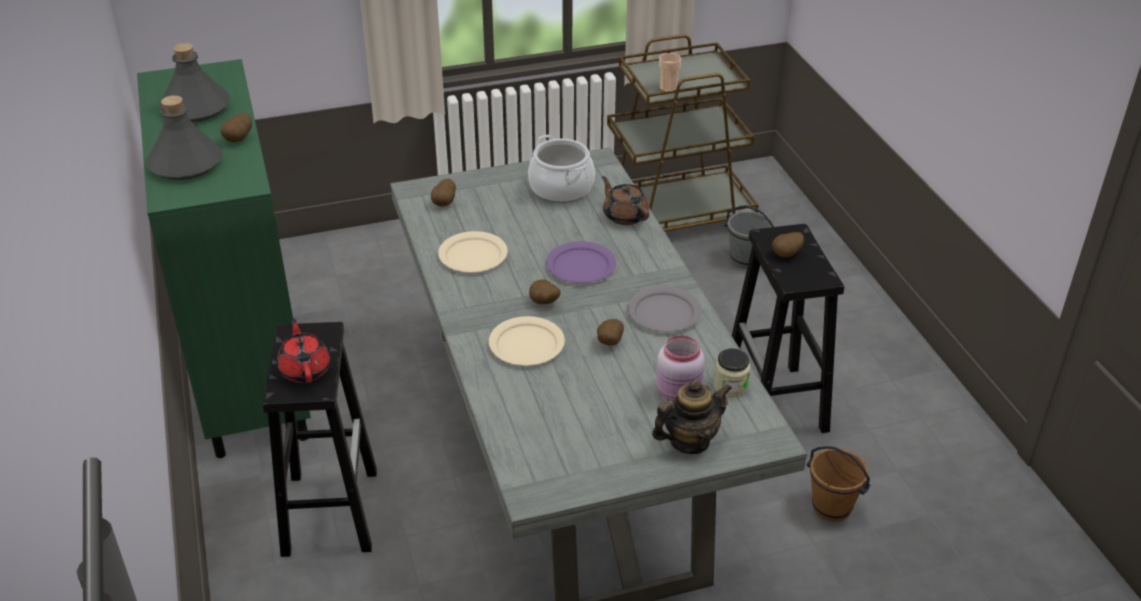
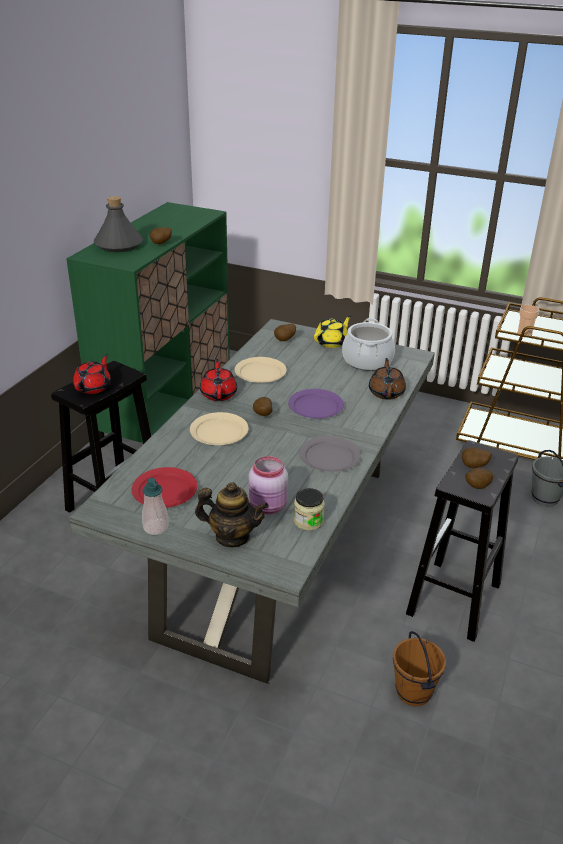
camera: 40 degrees right, 5 degrees down
grey bottle [159,43,230,122] -> none
potato [597,319,624,346] -> potato moved to [465,468,493,489]
none -> red plate [132,467,198,508]
none -> soap dispenser [142,478,169,535]
none -> red teapot [200,359,237,401]
none -> yellow teapot [314,316,351,348]

